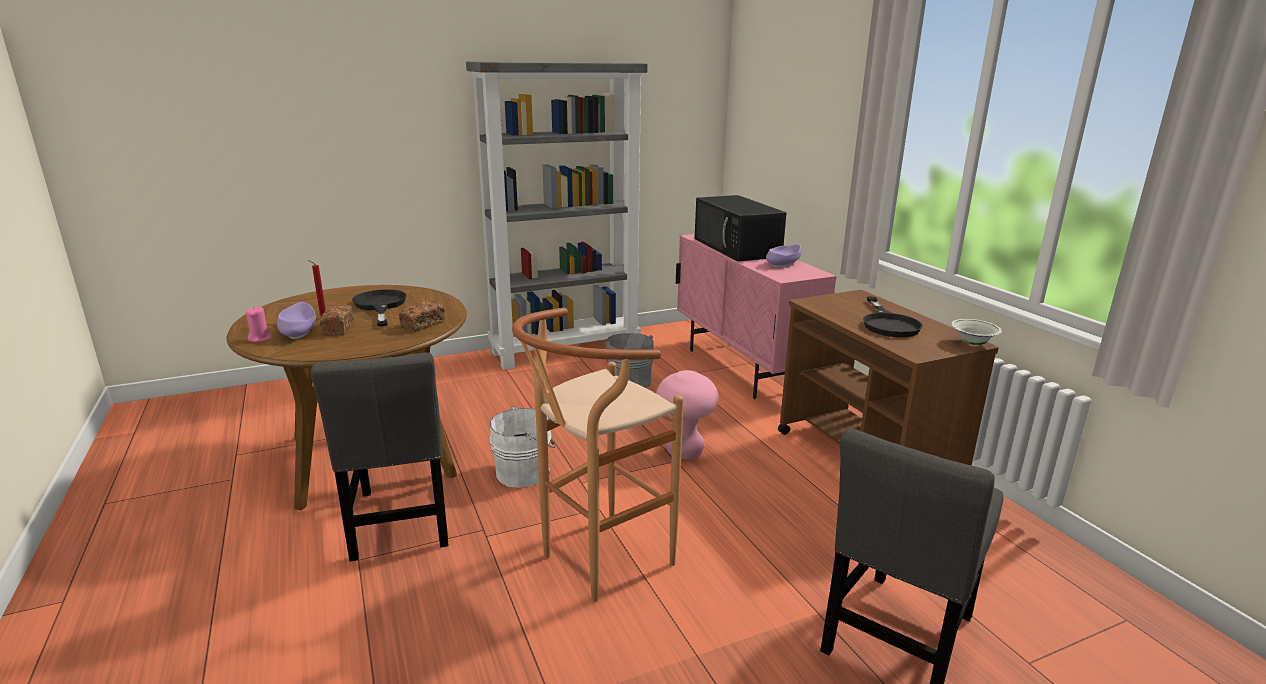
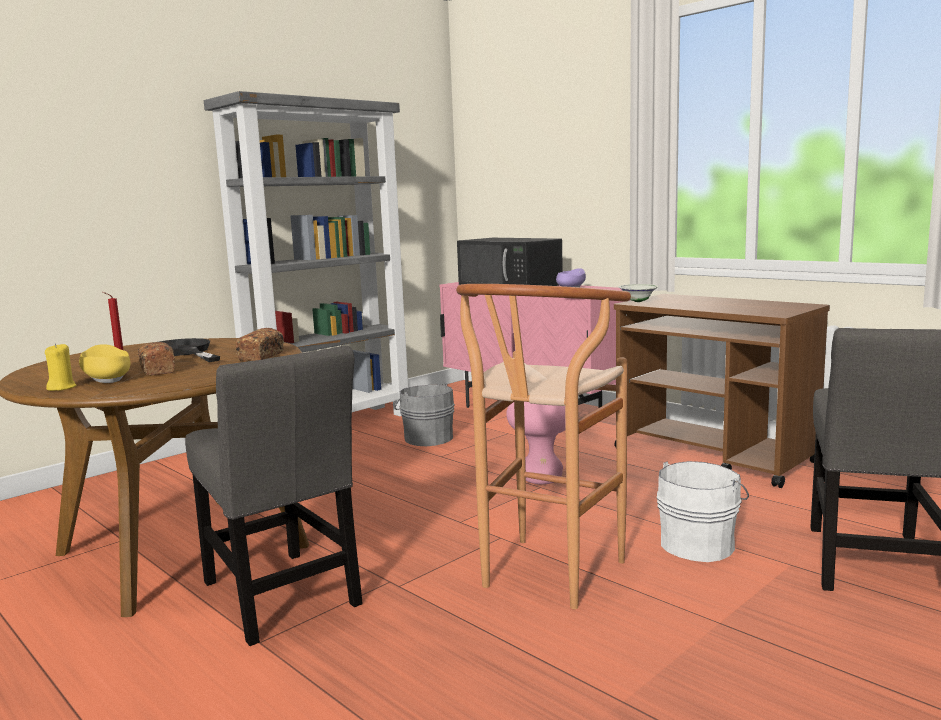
camera: 20 degrees left, 10 degrees down
pink candle [245,307,271,342] -> yellow candle [45,343,77,391]
purple bowl [277,302,316,339] -> yellow bowl [79,344,130,383]
white bucket [490,406,556,488] -> white bucket moved to [657,461,749,562]
black frying pan [863,297,923,337] -> none
white bowl [951,319,1002,345] -> white bowl moved to [619,284,659,302]

